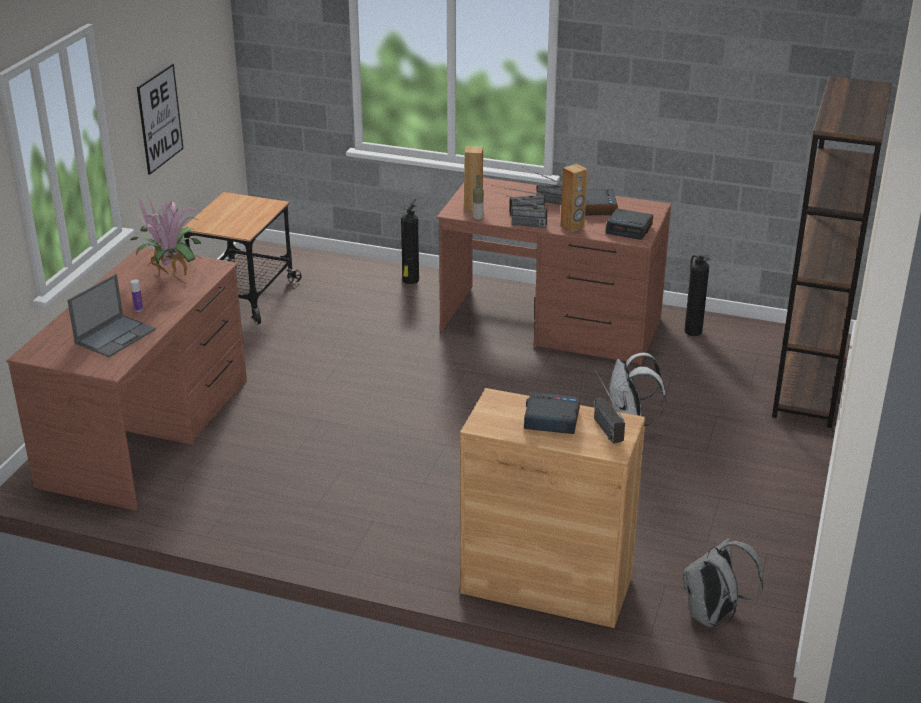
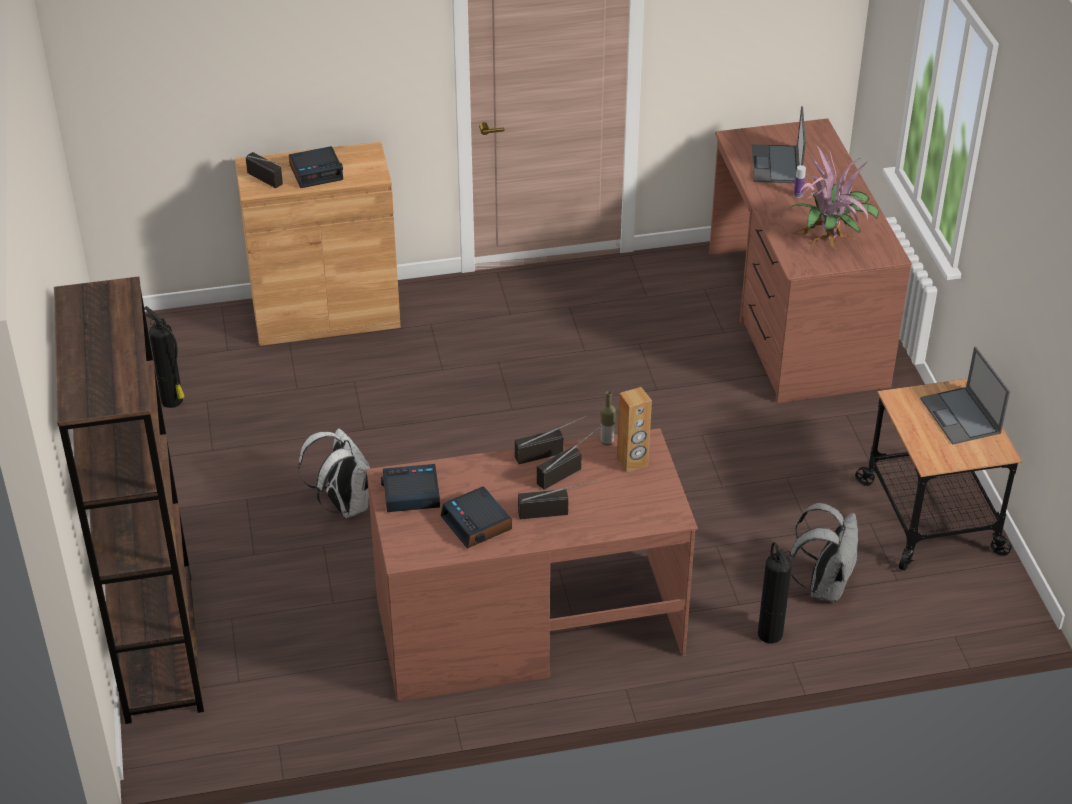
camera: 150 degrees right, 10 degrees up
picture [137,64,184,175] -> none
brown speaker [560,164,588,232] -> none
grey backpack [683,538,764,627] -> grey backpack moved to [788,503,858,602]
fire extinguisher [684,255,710,336] -> fire extinguisher moved to [144,306,185,408]
none -> laptop [920,347,1010,444]

